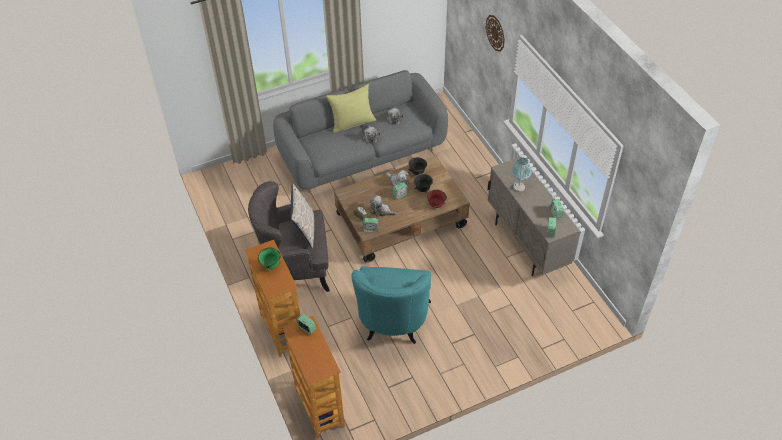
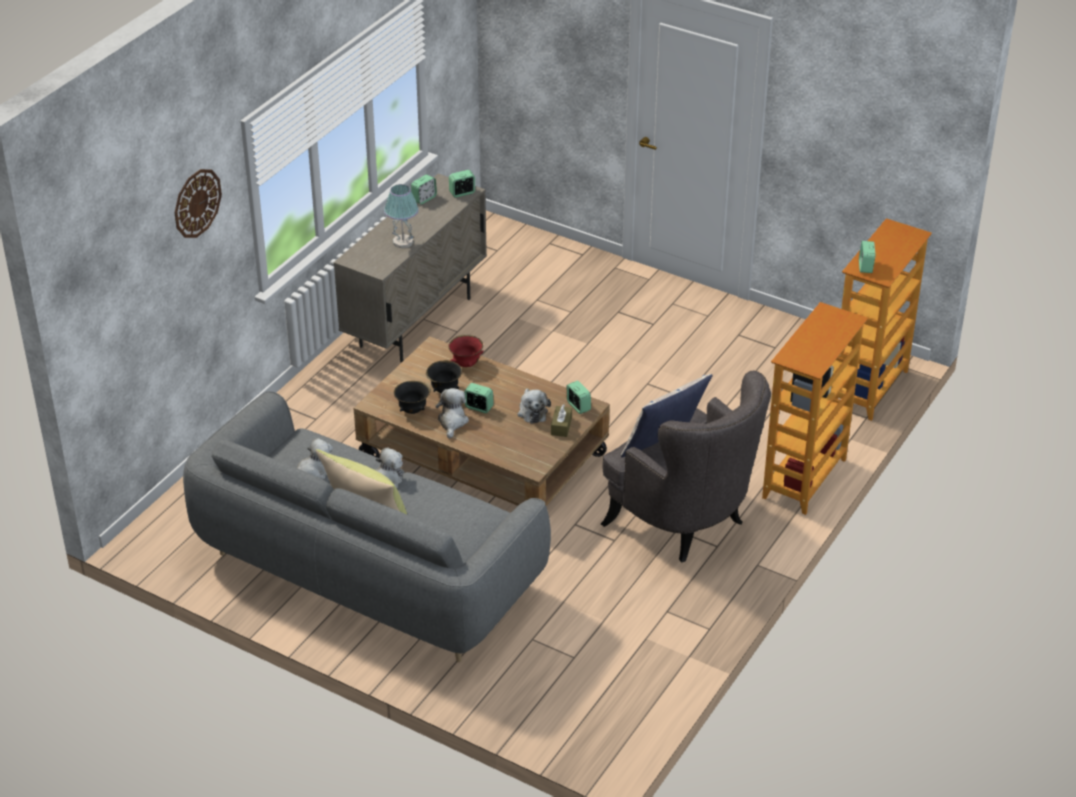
camera: 125 degrees left, 10 degrees down
green bowl [258,248,281,271] -> none
turquoise armchair [351,266,431,344] -> none

